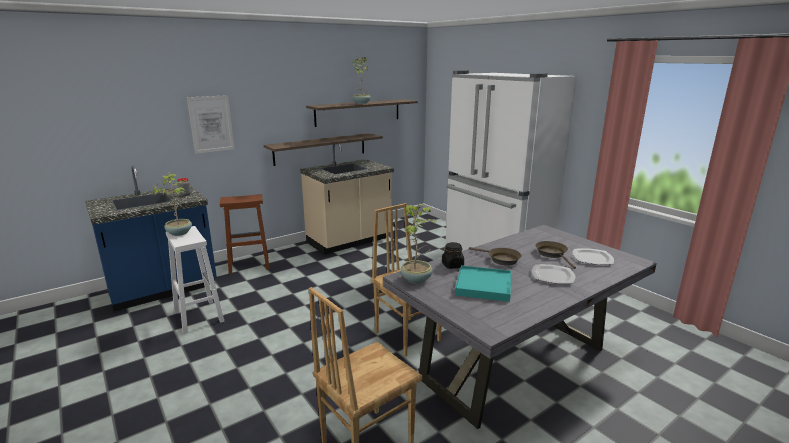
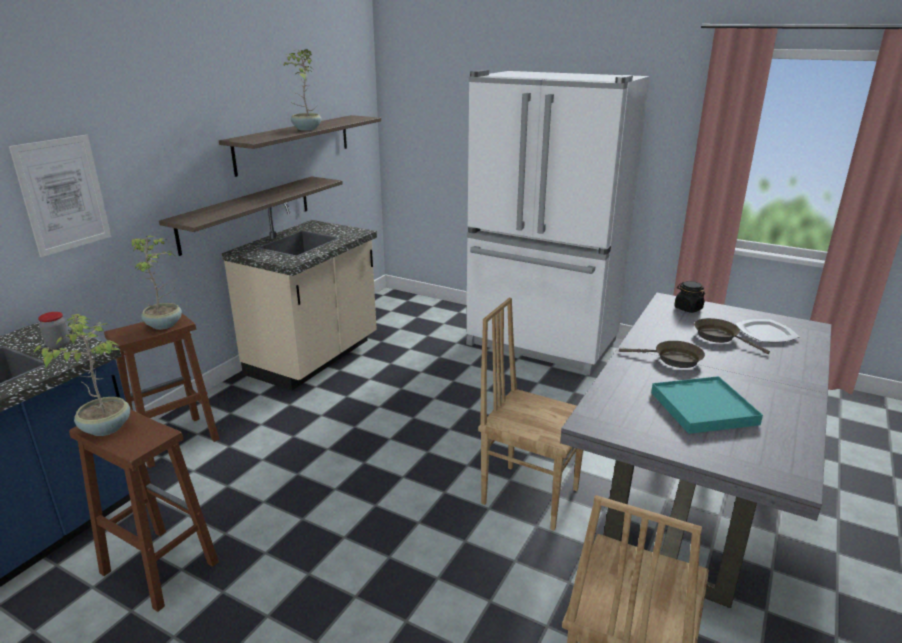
camera: 25 degrees left, 5 degrees up
white stool [166,226,225,334] -> brown stool [69,409,219,612]
potted plant [401,204,438,284] -> potted plant moved to [131,236,182,330]
black jar [442,242,464,269] -> black jar moved to [674,281,705,313]
plate [532,264,575,284] -> none

